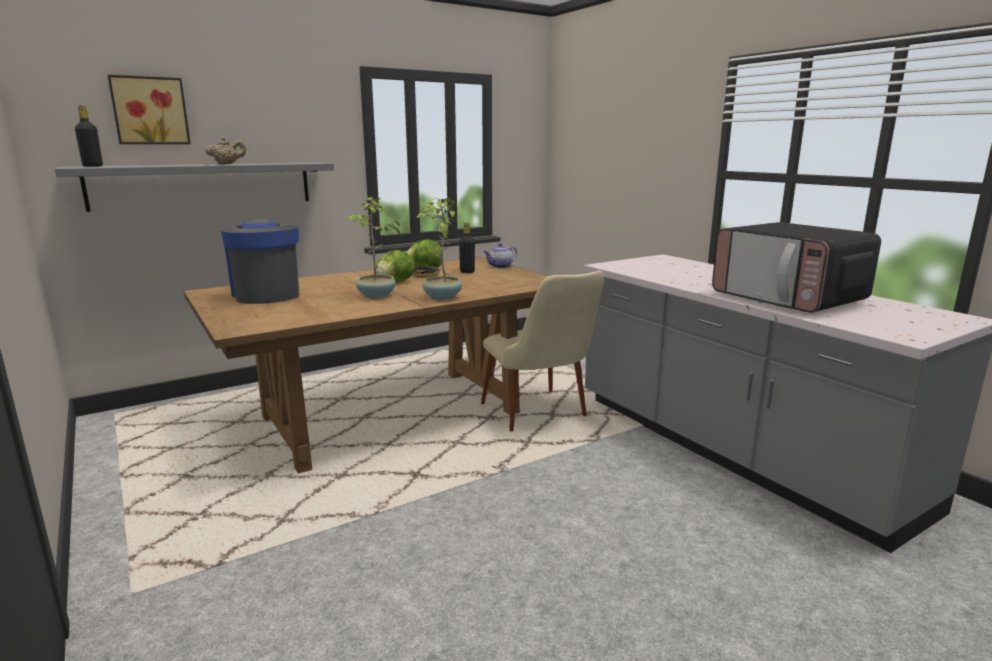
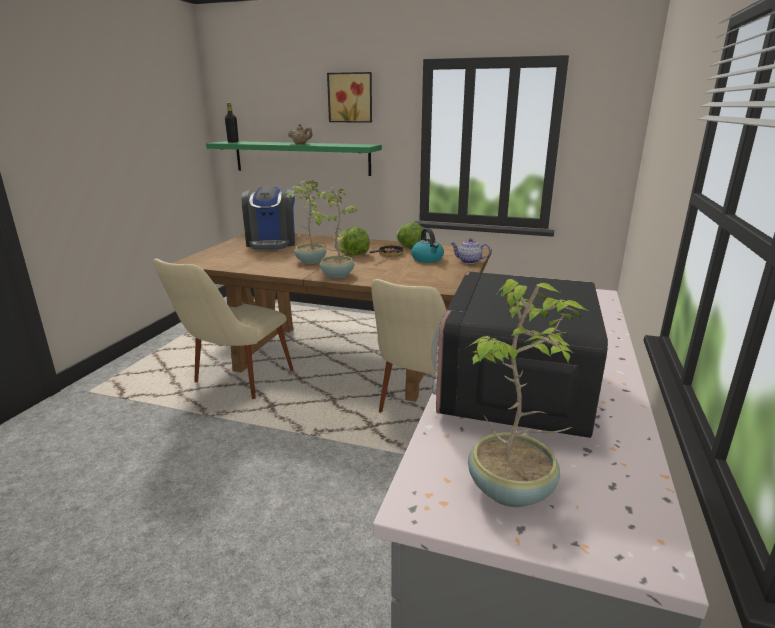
camera: 50 degrees right, 5 degrees up
grey shelf [55,162,334,212] -> green shelf [206,141,382,176]
picture [108,75,191,144] -> picture moved to [327,72,372,123]
coffee machine [221,219,299,304] -> coffee machine turned 150 degrees clockwise [242,186,295,249]
black bottle [459,223,475,273] -> kettle [411,228,444,263]
none -> beige chair [153,258,293,399]
none -> potted plant [468,278,588,507]

